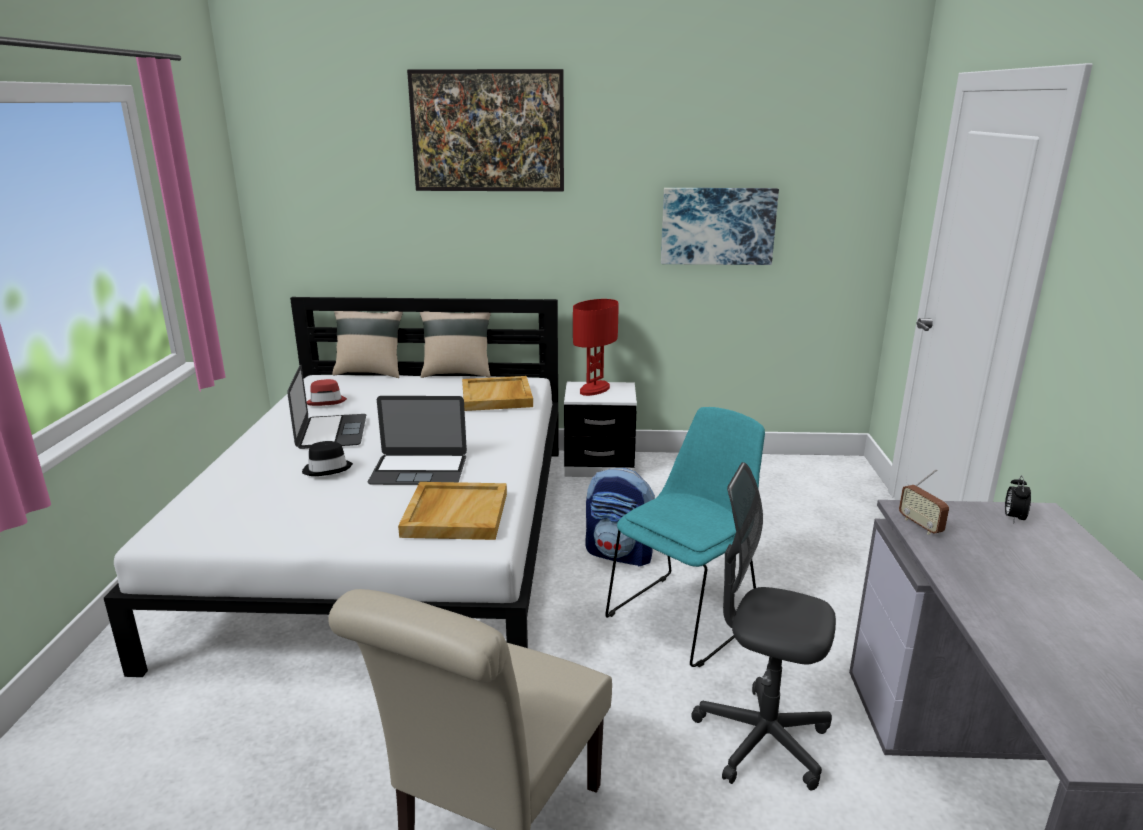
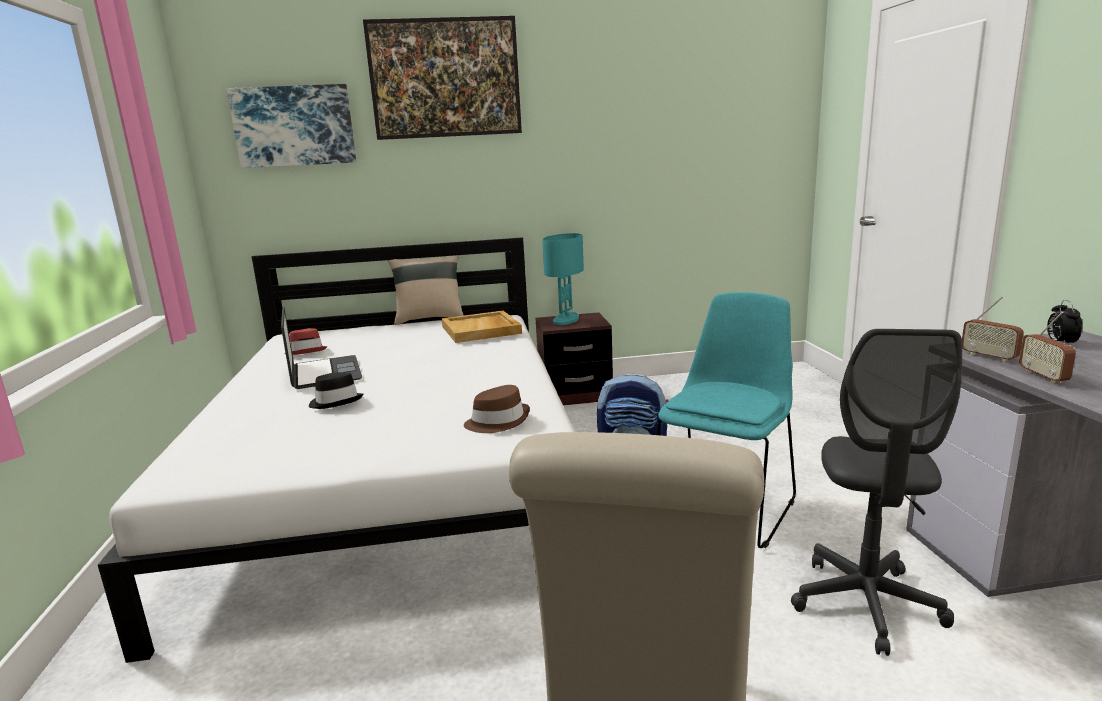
camera: 10 degrees left, 5 degrees down
beige pillow [332,311,403,378] -> none
laptop [368,396,467,485] -> none
beige tray [398,482,507,540] -> brown hat [464,385,530,433]
white nightstand [564,382,637,477] -> brown nightstand [536,312,613,406]
red table lamp [573,299,619,396] -> turquoise table lamp [542,233,584,325]
picture [661,188,779,265] -> picture moved to [227,84,356,168]
grey office chair [691,462,836,790] -> grey office chair turned 90 degrees counterclockwise [791,329,962,656]
none -> radio [1019,312,1076,384]

